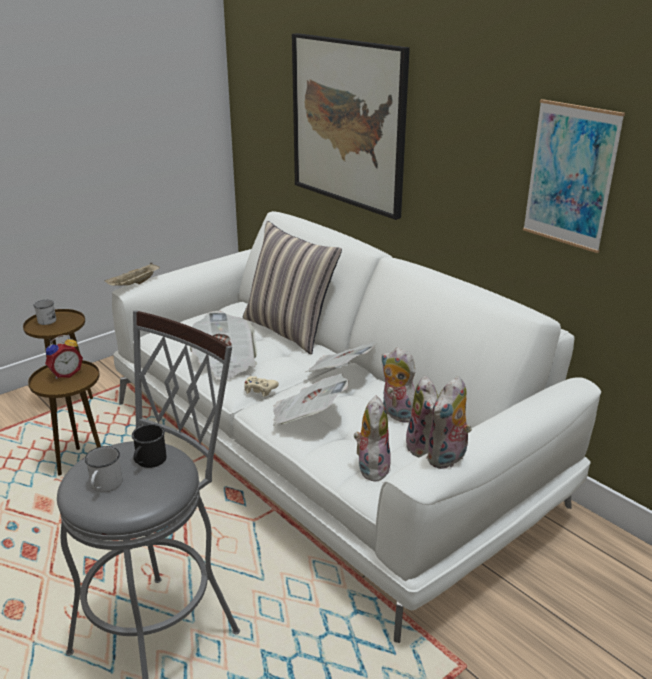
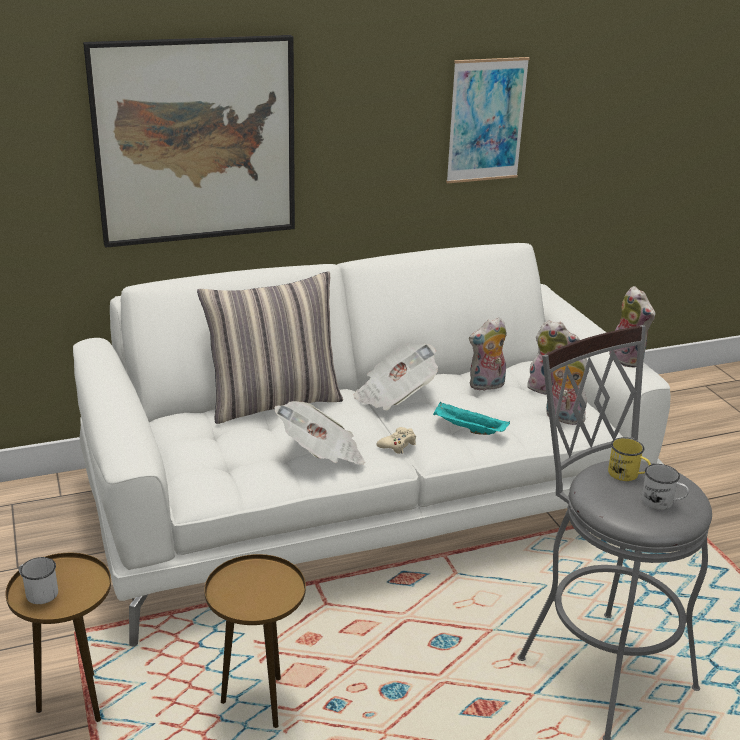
camera: 70 degrees left, 0 degrees up
alarm clock [45,335,83,379] -> none
beige tray [105,262,160,286] -> none
black mug [132,424,167,468] -> yellow mug [608,437,651,481]
newspaper [273,374,349,426] -> turquoise tray [433,402,510,435]

